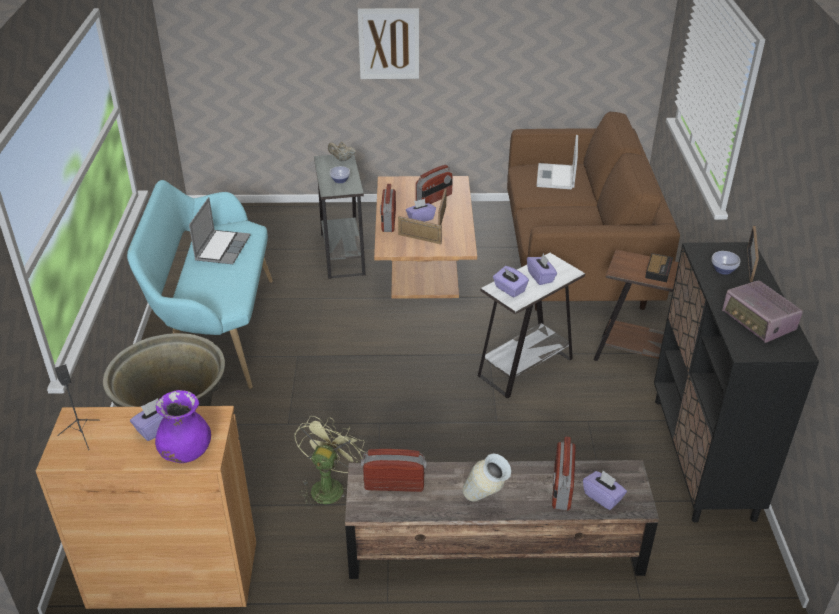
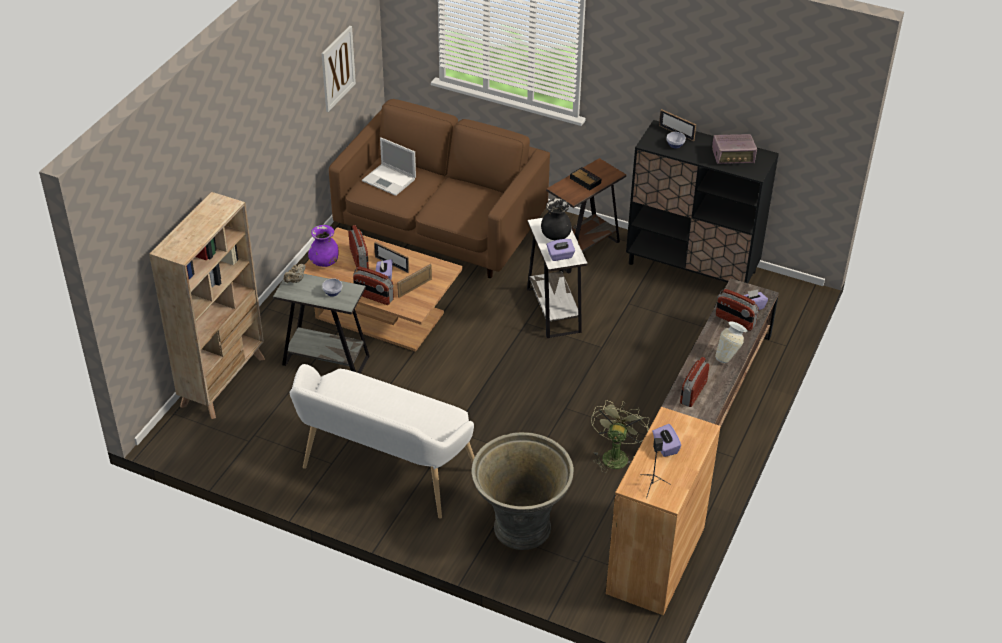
camera: 65 degrees left, 5 degrees up
turquoise bench [127,180,273,389] -> white bench [290,364,475,519]
purple vase [155,390,211,463] -> purple vase moved to [308,225,339,267]
laptop [189,197,250,264] -> none
green fan [294,416,367,509] -> green fan turned 60 degrees clockwise [591,401,649,473]
picture [358,8,419,79] -> picture moved to [322,26,356,112]
purple tissue box [527,253,557,285] -> black vase [541,198,572,240]
none -> beige bookcase [149,192,265,419]

